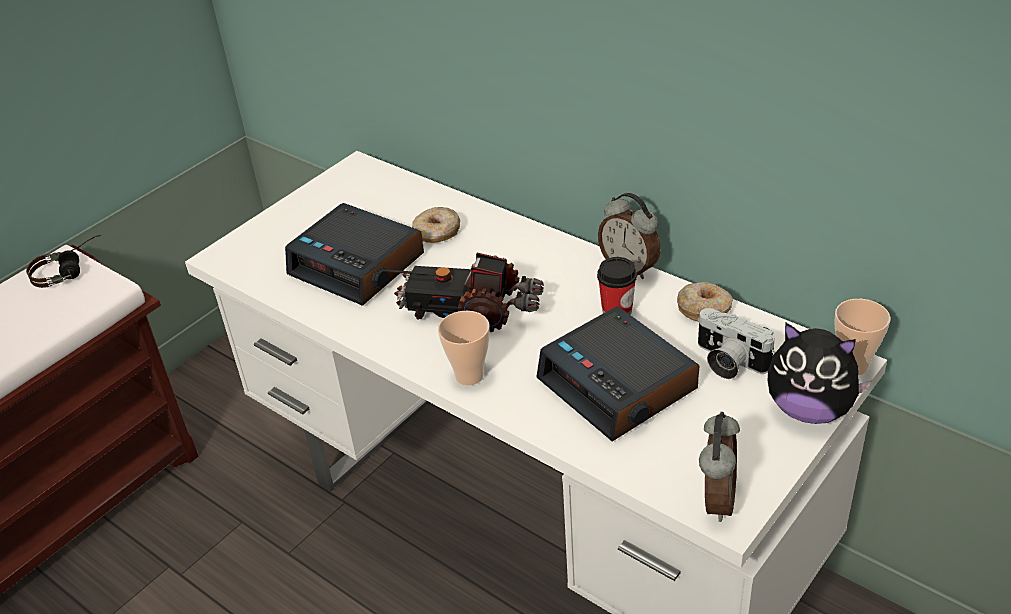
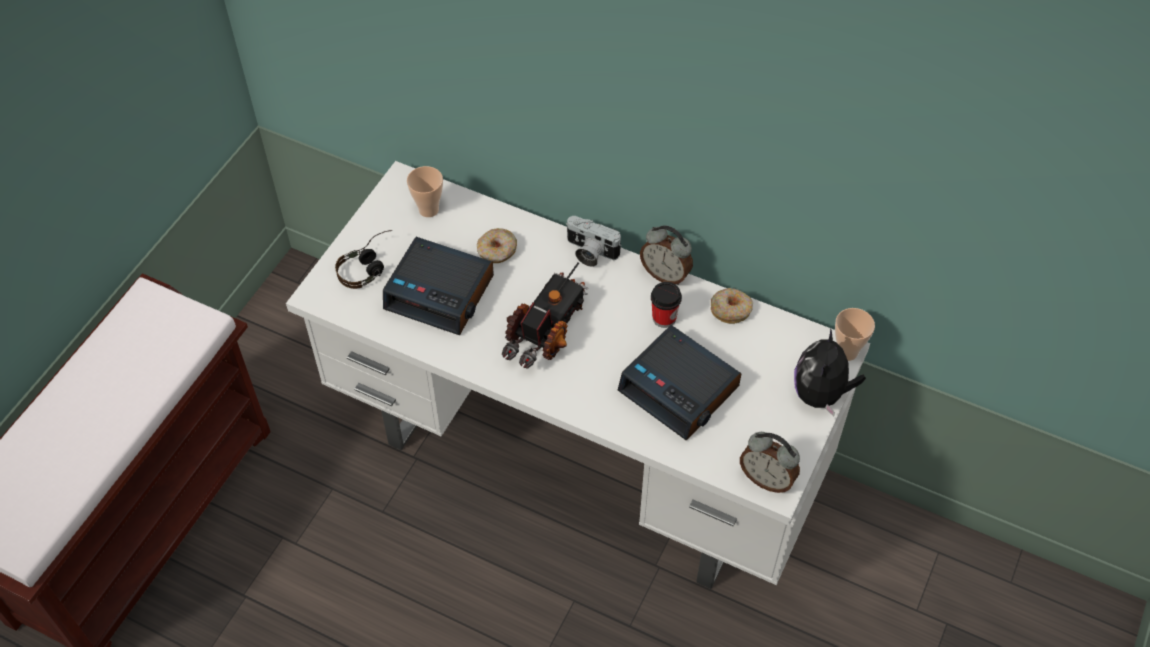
camera: 15 degrees left, 15 degrees up
headphones [26,235,101,288] -> headphones moved to [335,230,392,289]
toy truck [384,253,544,332] -> toy truck turned 120 degrees clockwise [502,262,588,369]
cup [438,311,490,386] -> cup moved to [407,166,443,217]
camera [698,308,775,379] -> camera moved to [566,216,622,267]
alarm clock [699,412,740,522] -> alarm clock turned 120 degrees clockwise [740,432,800,493]
plush toy [768,323,872,424] -> plush toy turned 90 degrees clockwise [794,328,866,417]

